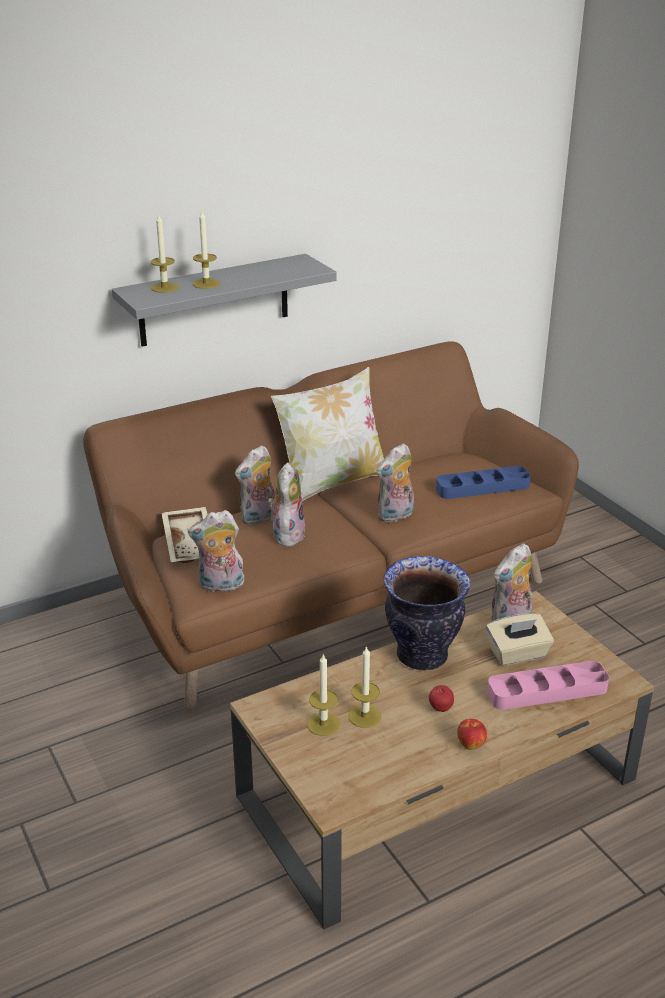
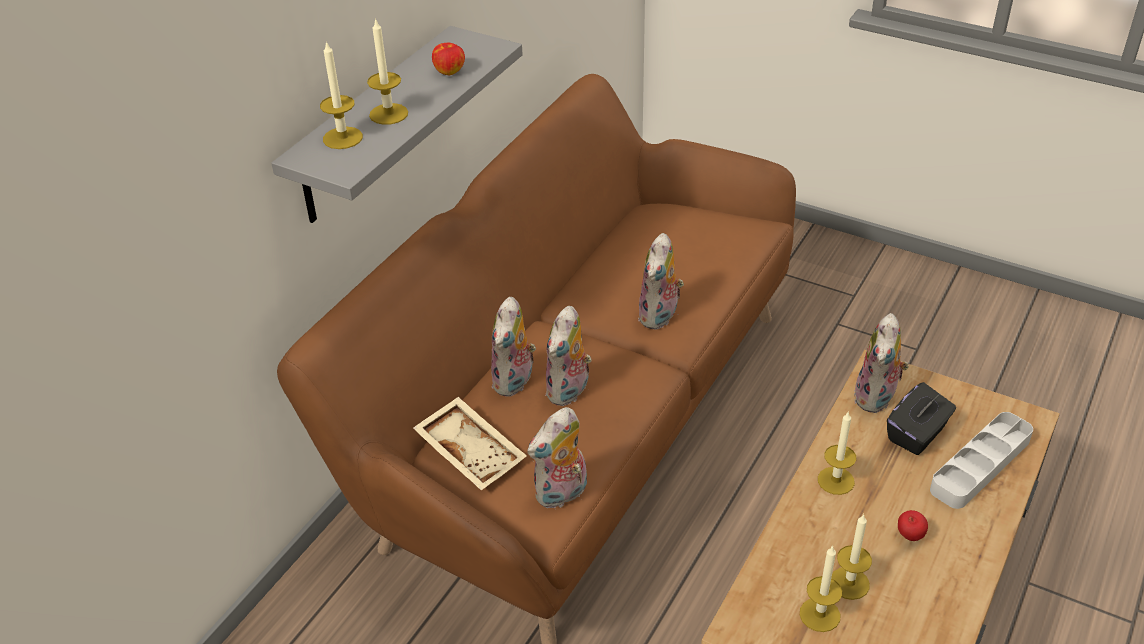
camera: 30 degrees left, 10 degrees up
plush toy [268,462,305,548] -> plush toy turned 135 degrees counterclockwise [545,306,592,406]
pillow [271,367,384,501] -> none
vase [384,556,470,670] -> candle [818,411,856,495]
blue tray [436,466,530,499] -> none
apple [457,719,487,750] -> apple moved to [432,43,465,75]
beige tissue box [486,613,554,666] -> black tissue box [887,382,956,455]
pink tray [487,661,609,710] -> grey tray [930,412,1033,509]

